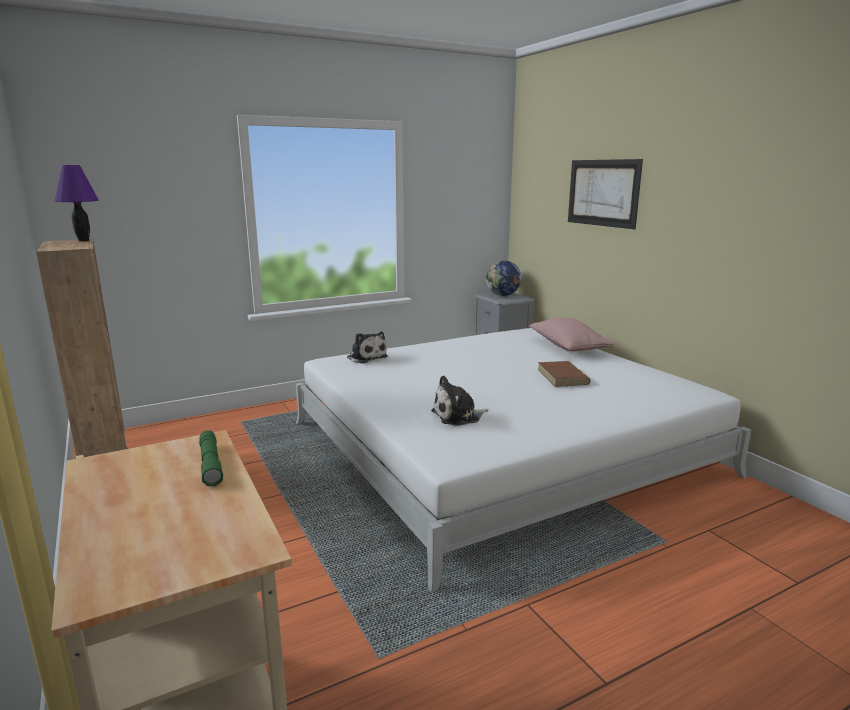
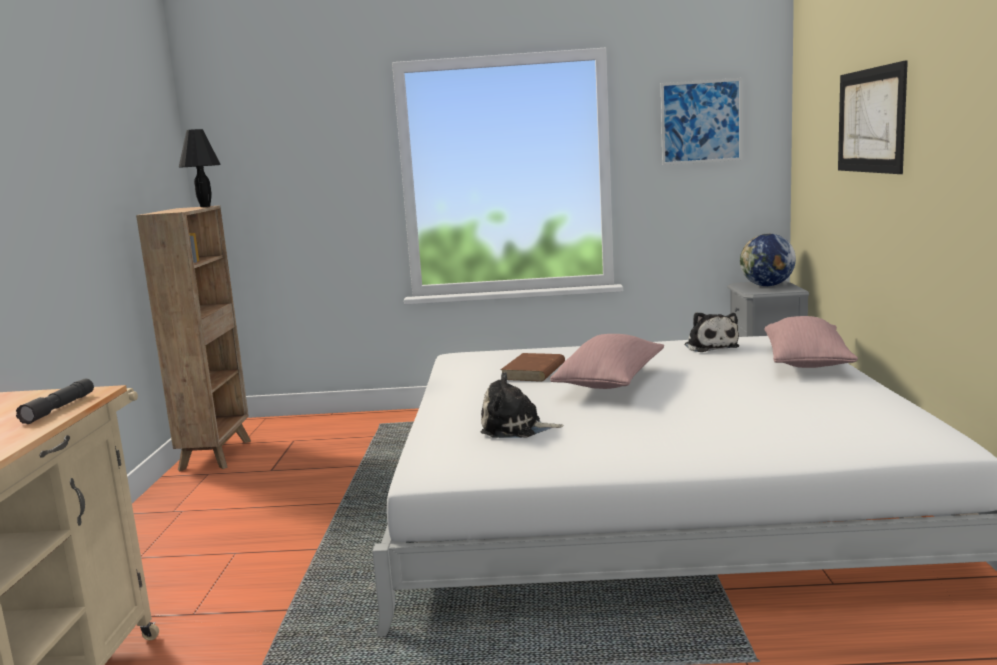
camera: 30 degrees right, 5 degrees down
purple table lamp [55,165,99,241] -> black table lamp [179,129,221,207]
green flashlight [199,430,223,487] -> grey flashlight [16,379,94,424]
plush toy [347,332,388,364] -> plush toy moved to [685,312,740,352]
brown book [538,361,590,387] -> brown book moved to [501,353,565,382]
none -> pink pillow [550,334,664,389]
none -> picture [661,78,742,165]

